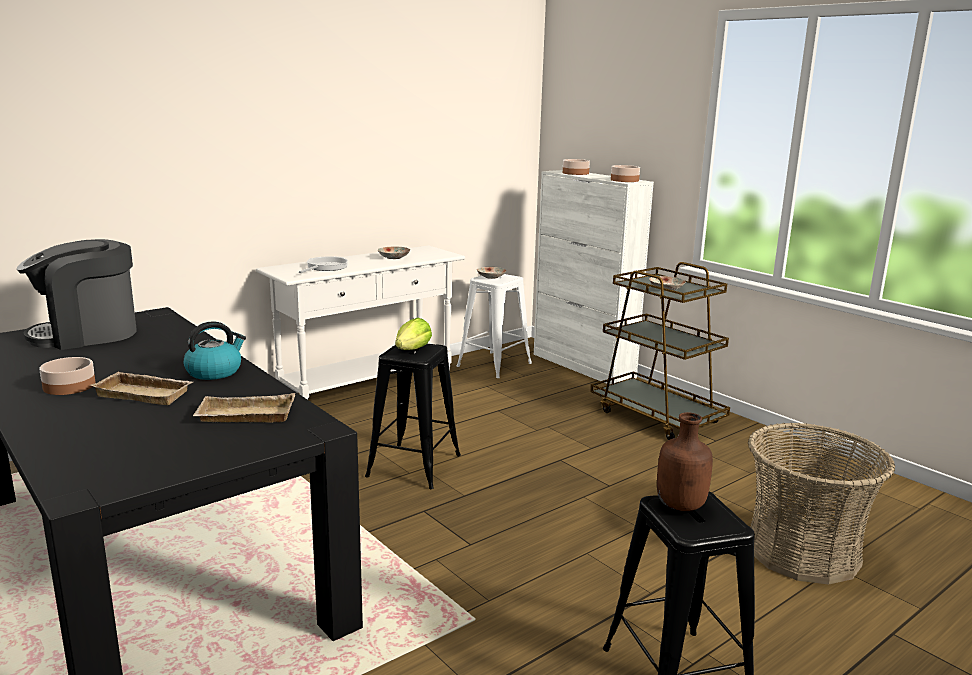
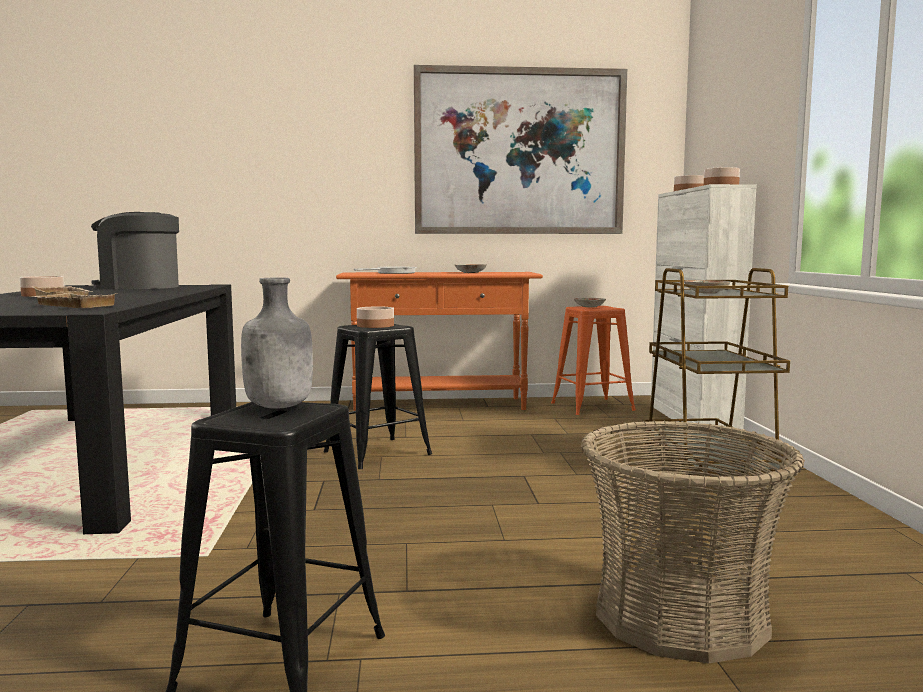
camera: 35 degrees right, 10 degrees down
kettle [183,321,246,380] -> none
white console table [256,246,465,400] -> orange console table [336,272,543,411]
lettuce [395,318,432,350] -> bowl [357,306,394,328]
white stool [457,274,532,378] -> orange stool [551,306,636,415]
brown bottle [657,412,713,511] -> grey bottle [241,278,313,409]
none -> picture [414,65,627,234]

